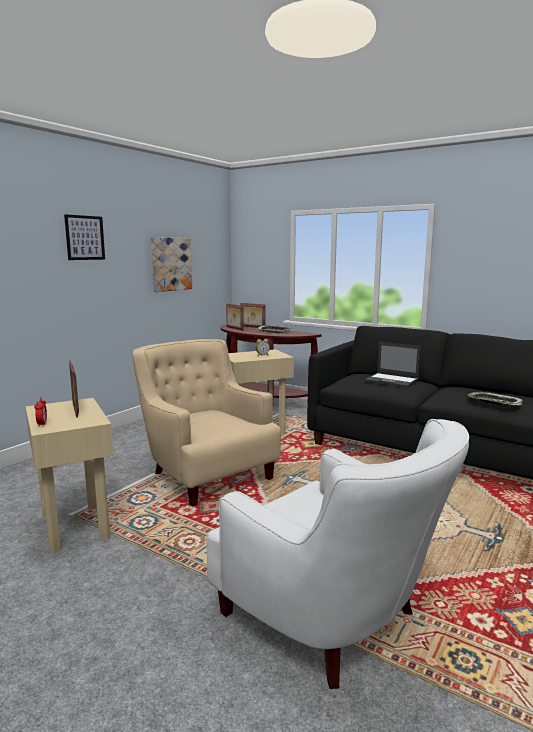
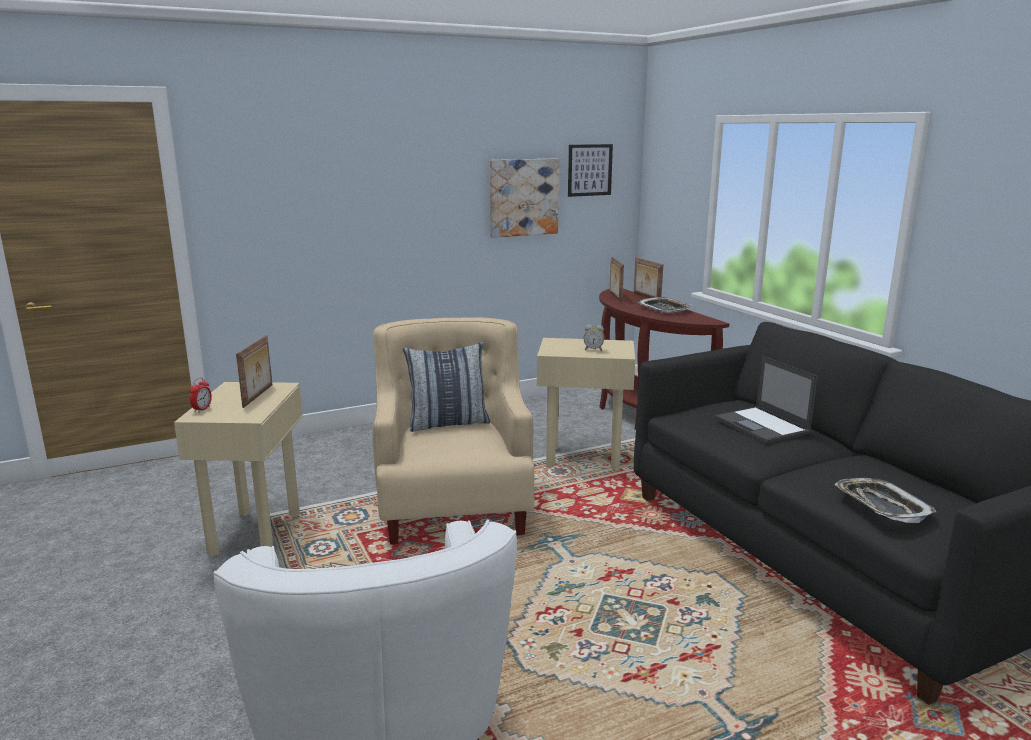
camera: 30 degrees right, 5 degrees up
picture [64,214,105,260] -> picture moved to [568,144,613,197]
none -> pillow [403,342,490,432]

